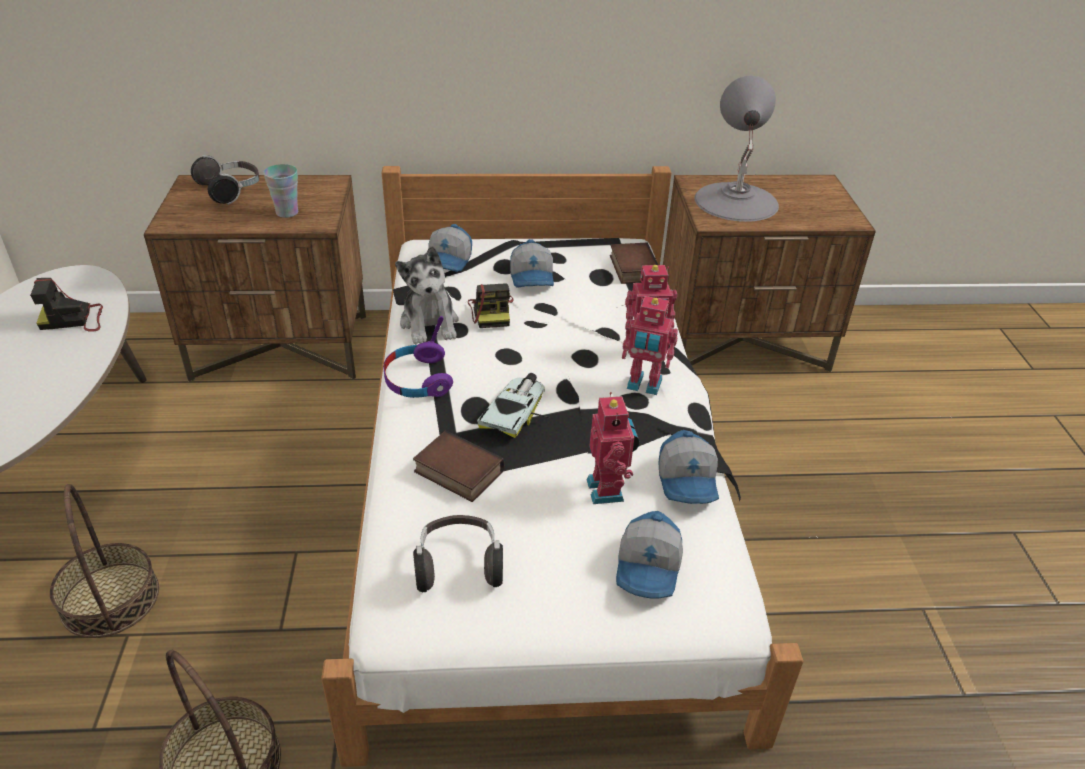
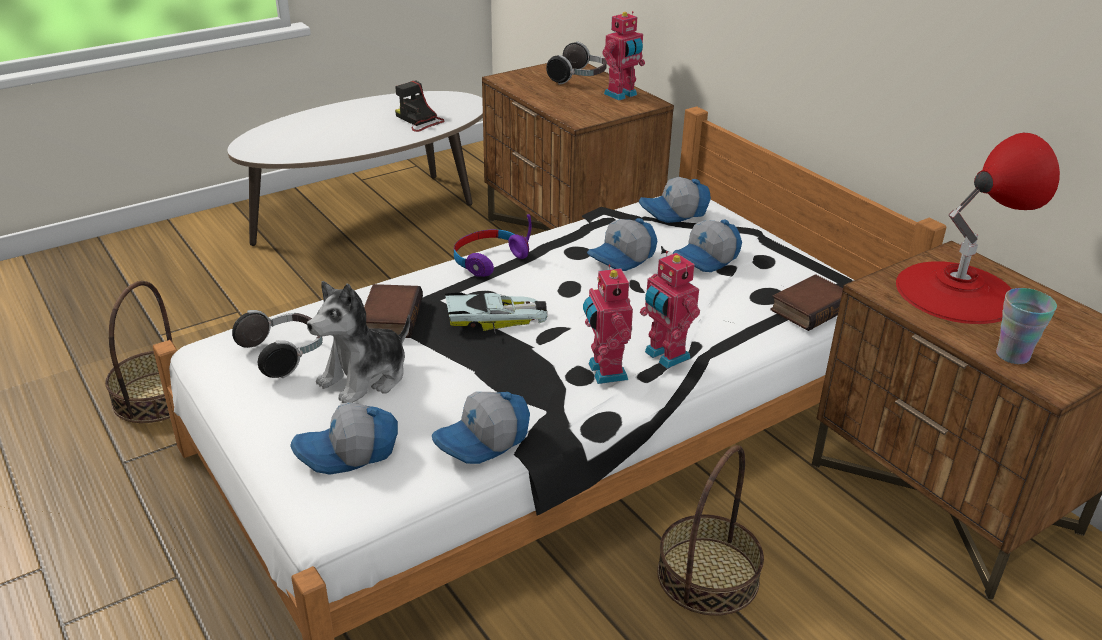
camera: 60 degrees right, 5 degrees down
basket [50,484,159,638] -> basket moved to [657,445,764,616]
cup [263,164,298,218] -> cup moved to [996,288,1057,364]
plush toy [395,246,459,344] -> plush toy moved to [307,281,410,403]
camera [468,283,513,328] -> cap [587,218,657,271]
toy robot [587,392,639,504] -> toy robot moved to [603,11,645,101]
grey table lamp [694,76,779,222] -> red table lamp [896,133,1060,324]

